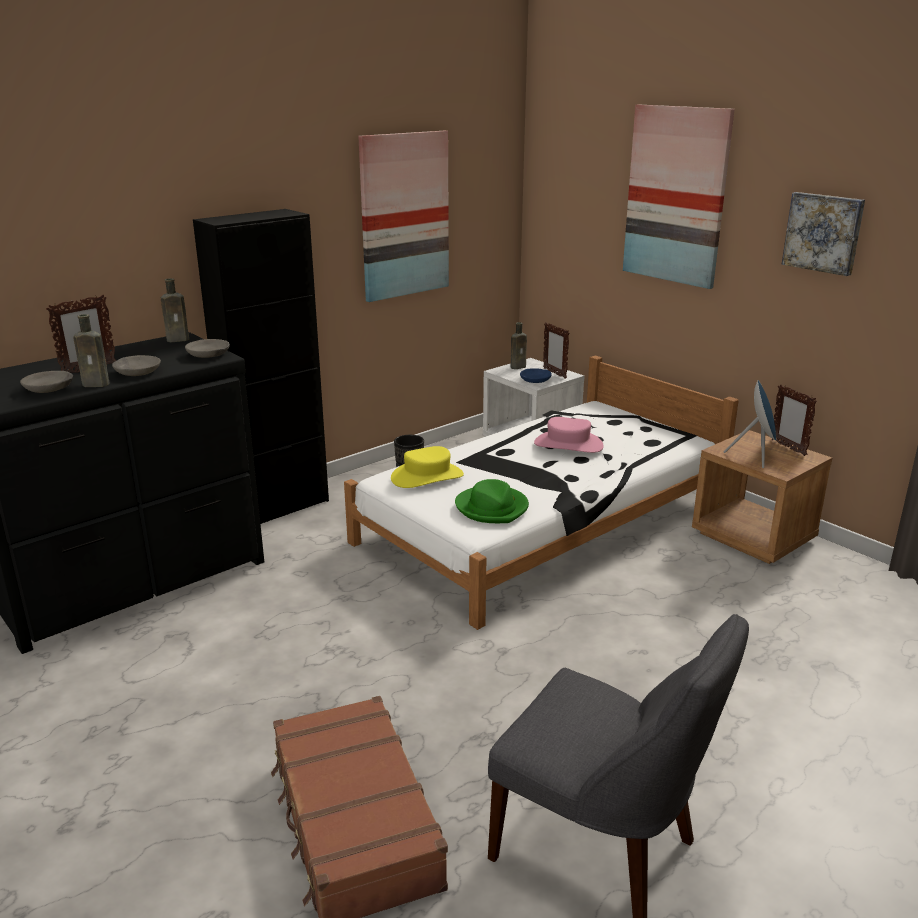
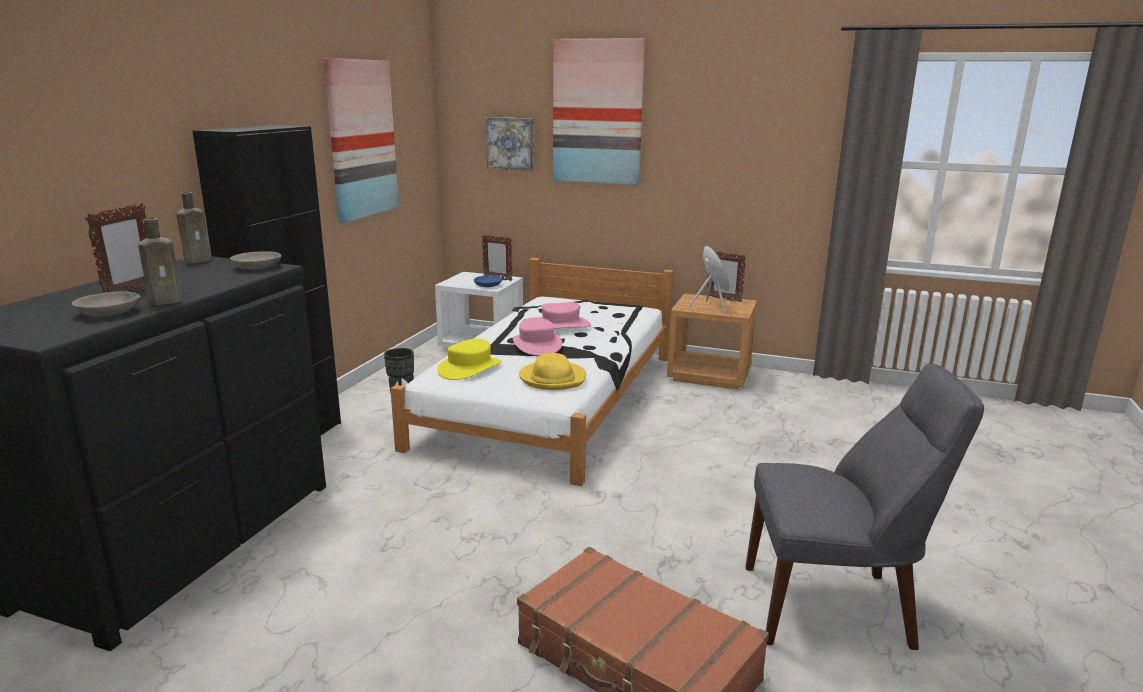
camera: 30 degrees left, 5 degrees down
grey bowl [112,355,161,376] -> none
green hat [455,479,529,523] -> yellow hat [519,353,586,390]
brown bottle [511,322,527,369] -> none
picture [782,192,865,276] -> picture moved to [486,117,534,171]
none -> pink hat [513,317,562,356]

